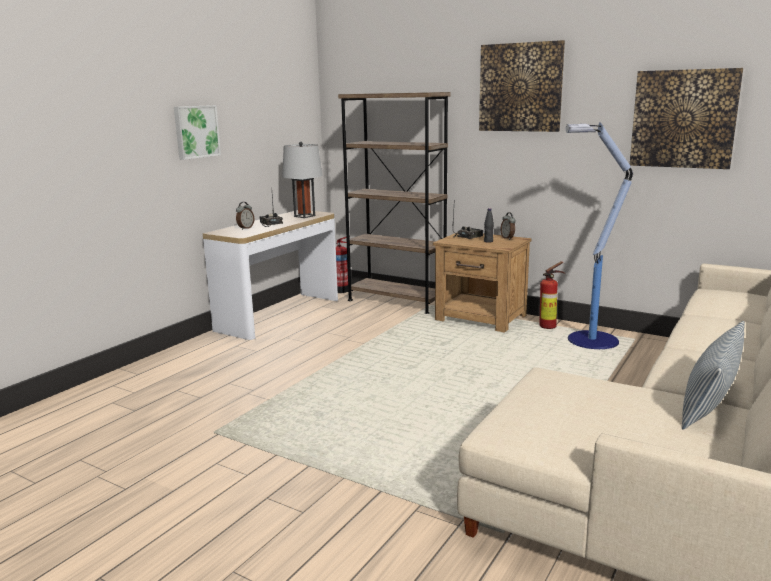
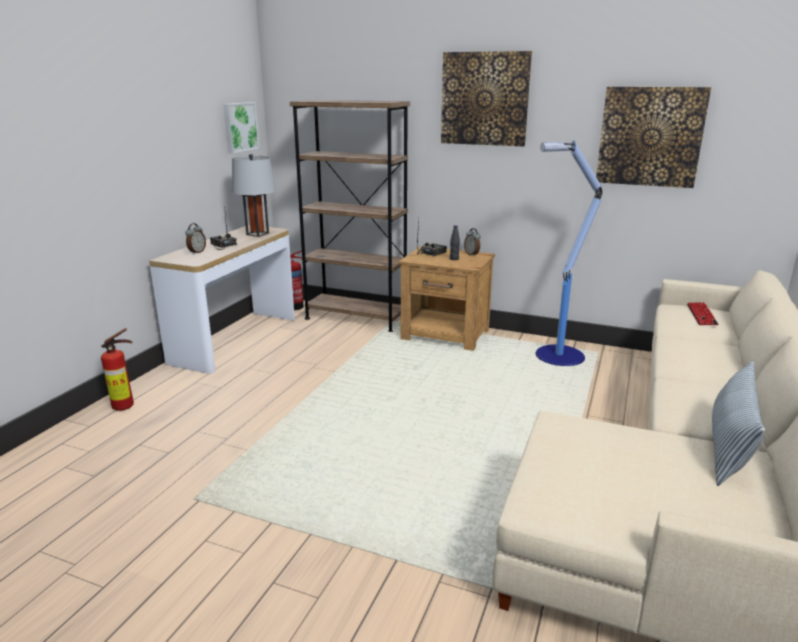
camera: 10 degrees left, 5 degrees up
picture [174,105,221,160] -> picture moved to [223,102,259,153]
fire extinguisher [539,261,565,329] -> fire extinguisher moved to [101,328,134,411]
none -> keyboard [687,302,719,325]

